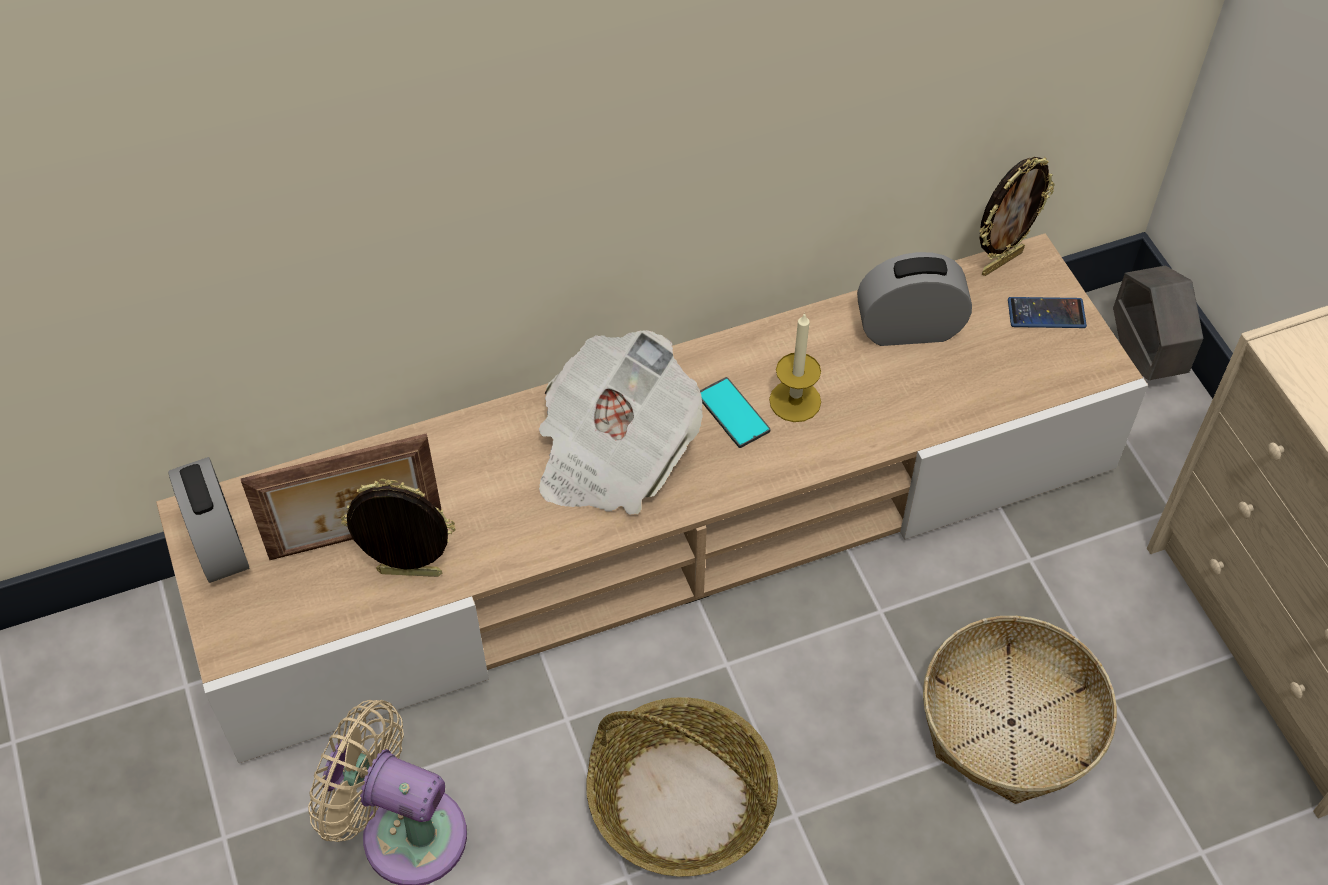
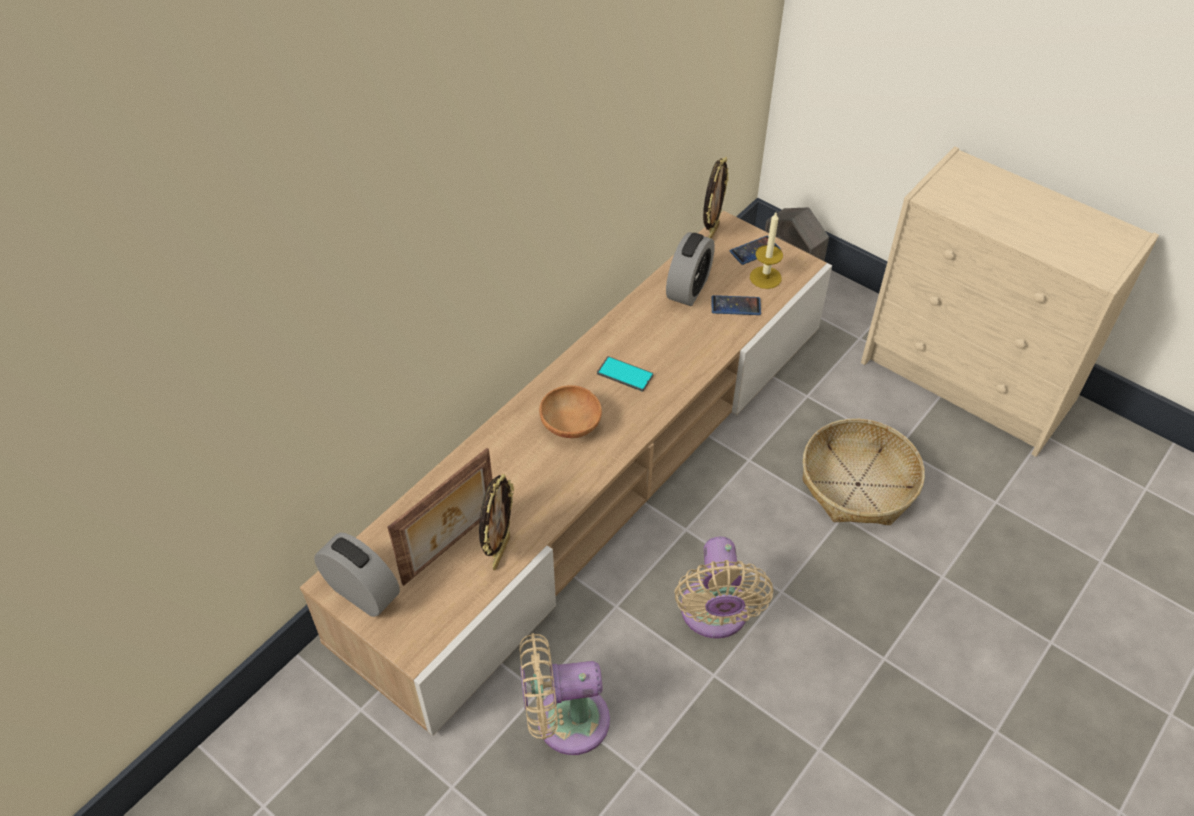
camera: 30 degrees left, 5 degrees down
picture frame [341,479,455,577] -> picture frame turned 135 degrees clockwise [479,474,514,570]
newspaper [539,330,703,515] -> brown bowl [539,385,602,438]
basket [587,697,778,877] -> beige fan [674,537,773,638]
candle [769,313,821,422] -> candle moved to [750,212,783,289]
alarm clock [857,252,972,346] -> alarm clock turned 150 degrees clockwise [666,232,715,306]
none -> phone [711,295,761,315]

